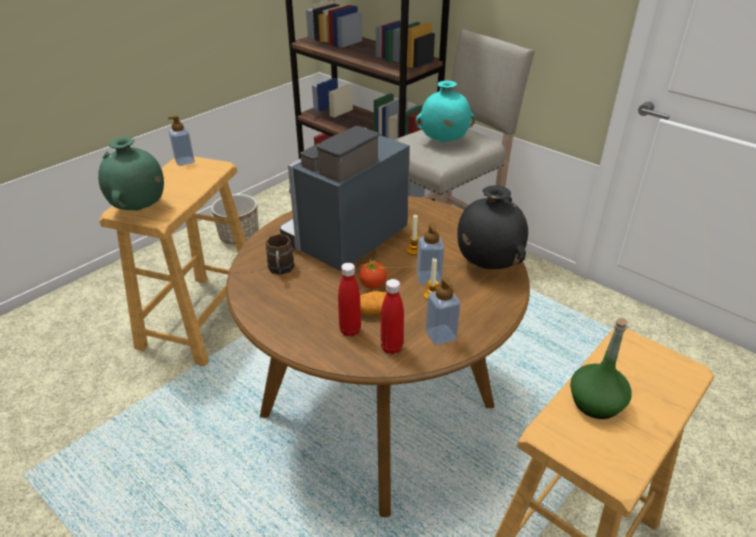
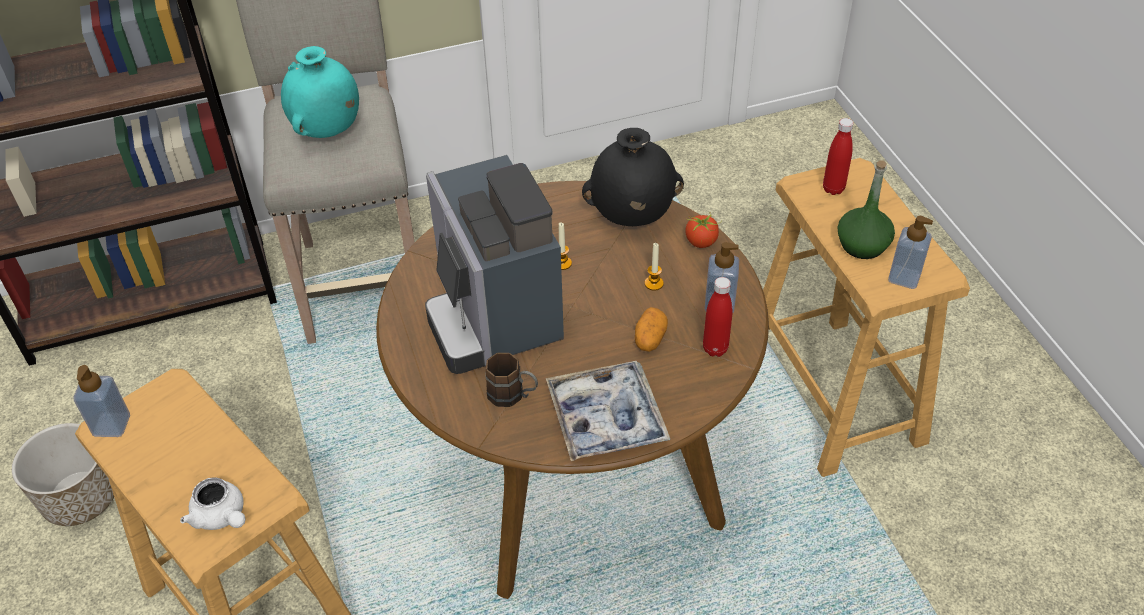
camera: 60 degrees left, 10 degrees up
green vase [98,137,164,211] -> white teapot [180,477,245,530]
red bottle [338,263,361,337] -> red bottle moved to [823,118,853,195]
tomato [359,259,387,289] -> tomato moved to [685,212,722,248]
soap dispenser [417,223,444,285] -> soap dispenser moved to [888,216,933,289]
none -> tray [546,361,670,461]

